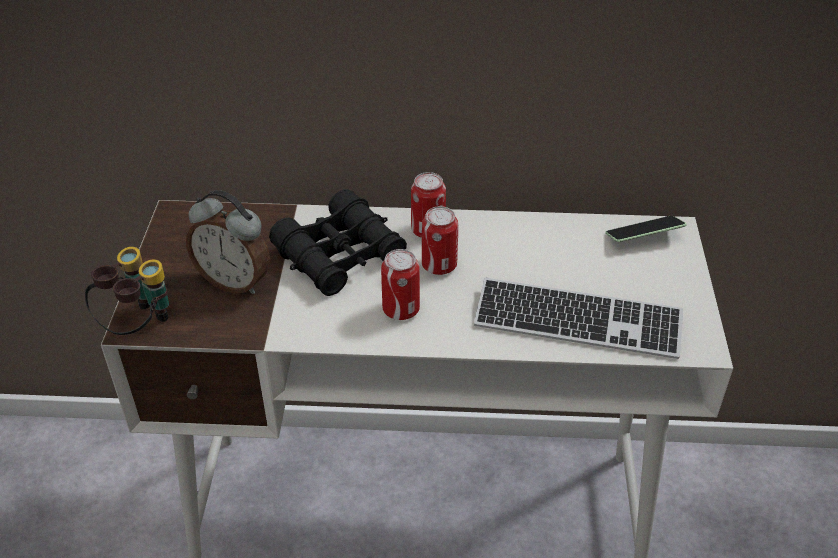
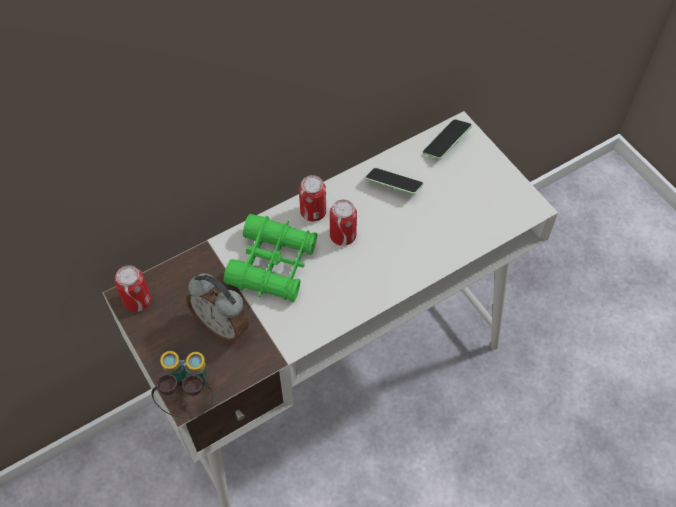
camera: 35 degrees left, 15 degrees up
alarm clock [186,190,270,294] -> alarm clock turned 45 degrees clockwise [186,273,249,343]
black binoculars [269,189,407,296] -> green binoculars [224,214,317,302]
can [381,249,420,320] -> can moved to [115,265,151,312]
keyboard [474,278,683,359] -> none
none -> phone [365,168,424,194]

